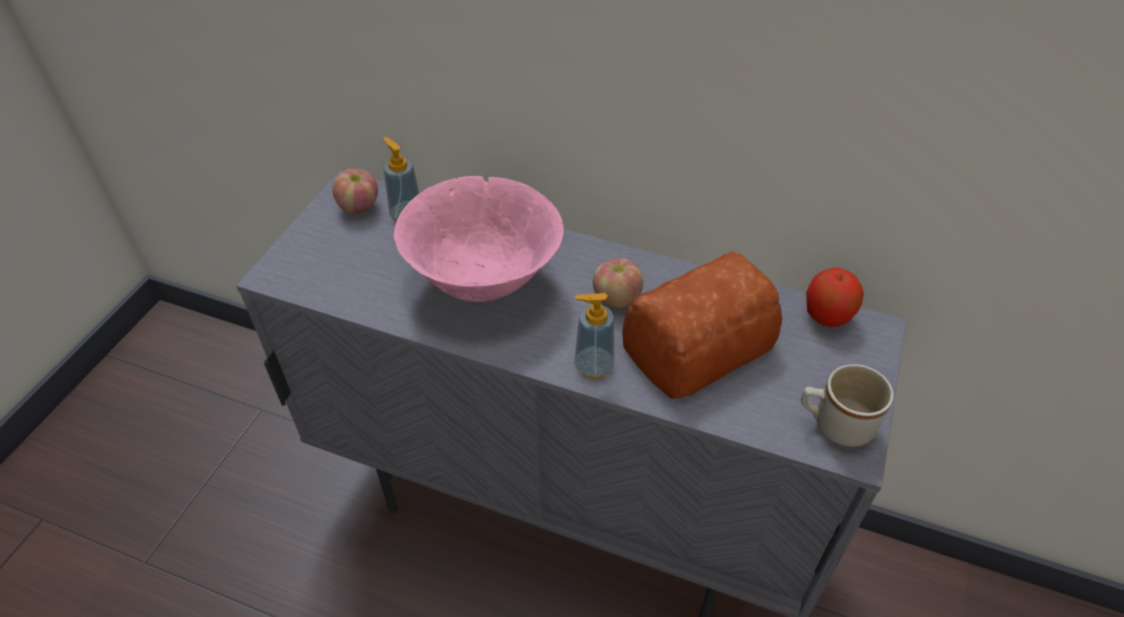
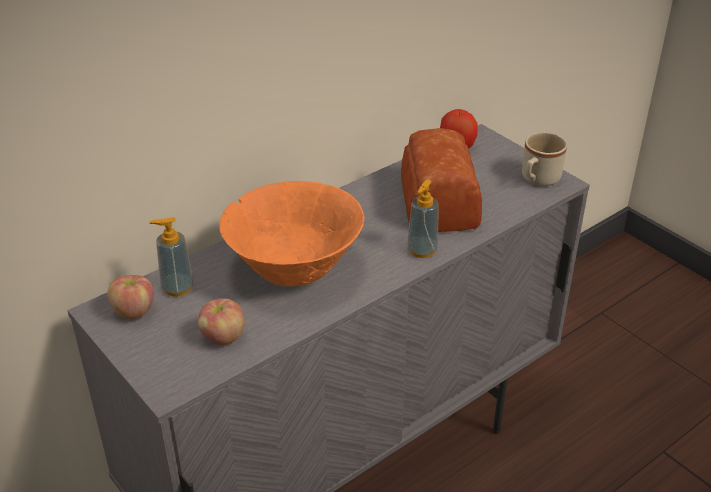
camera: 60 degrees left, 10 degrees down
pink bowl [394,176,564,302] -> orange bowl [219,181,364,286]
apple [593,258,643,308] -> apple moved to [198,298,245,345]

